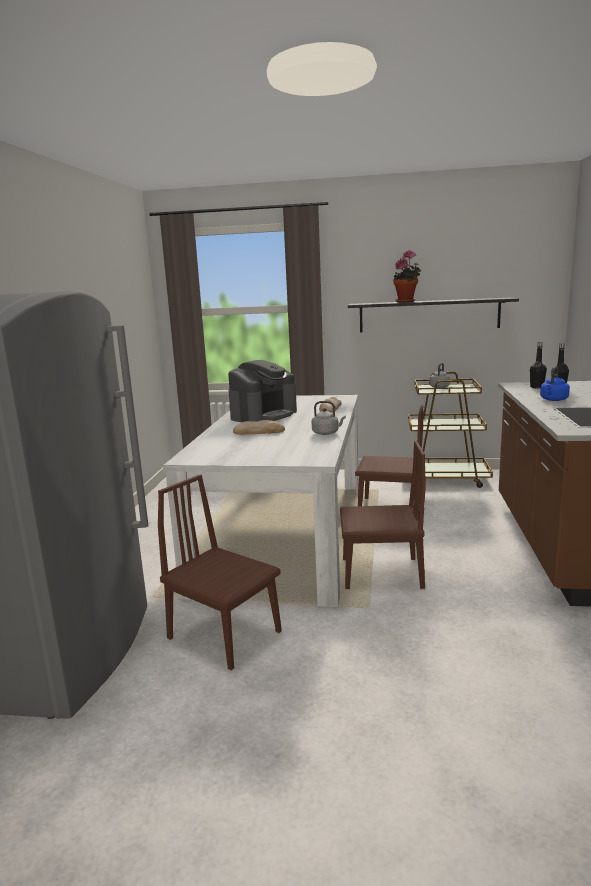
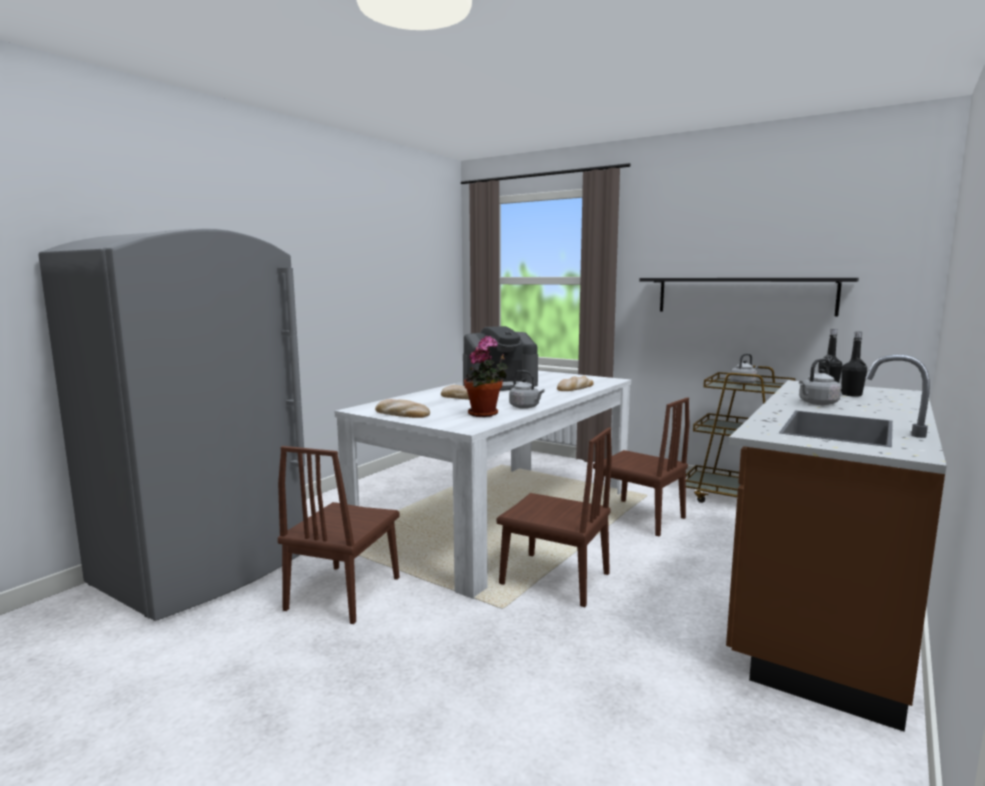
camera: 25 degrees right, 5 degrees down
brown chair [158,474,281,670] -> brown chair turned 135 degrees counterclockwise [278,446,400,624]
potted plant [393,250,422,303] -> potted plant moved to [464,336,508,417]
blue kettle [540,366,570,401] -> grey kettle [799,358,841,405]
none -> bread [375,399,430,418]

